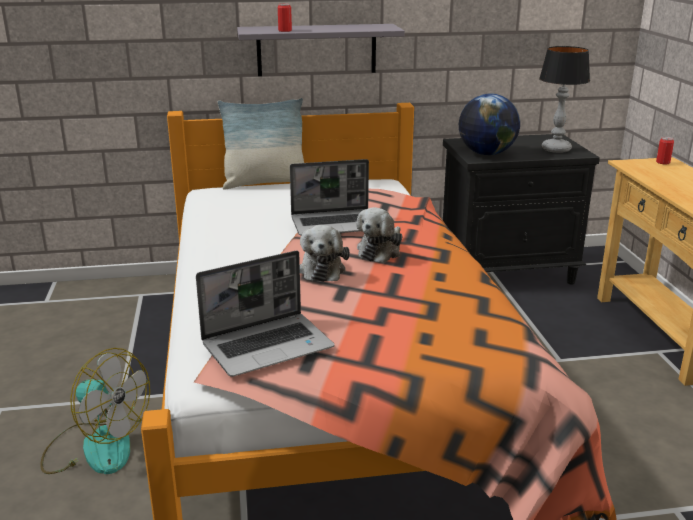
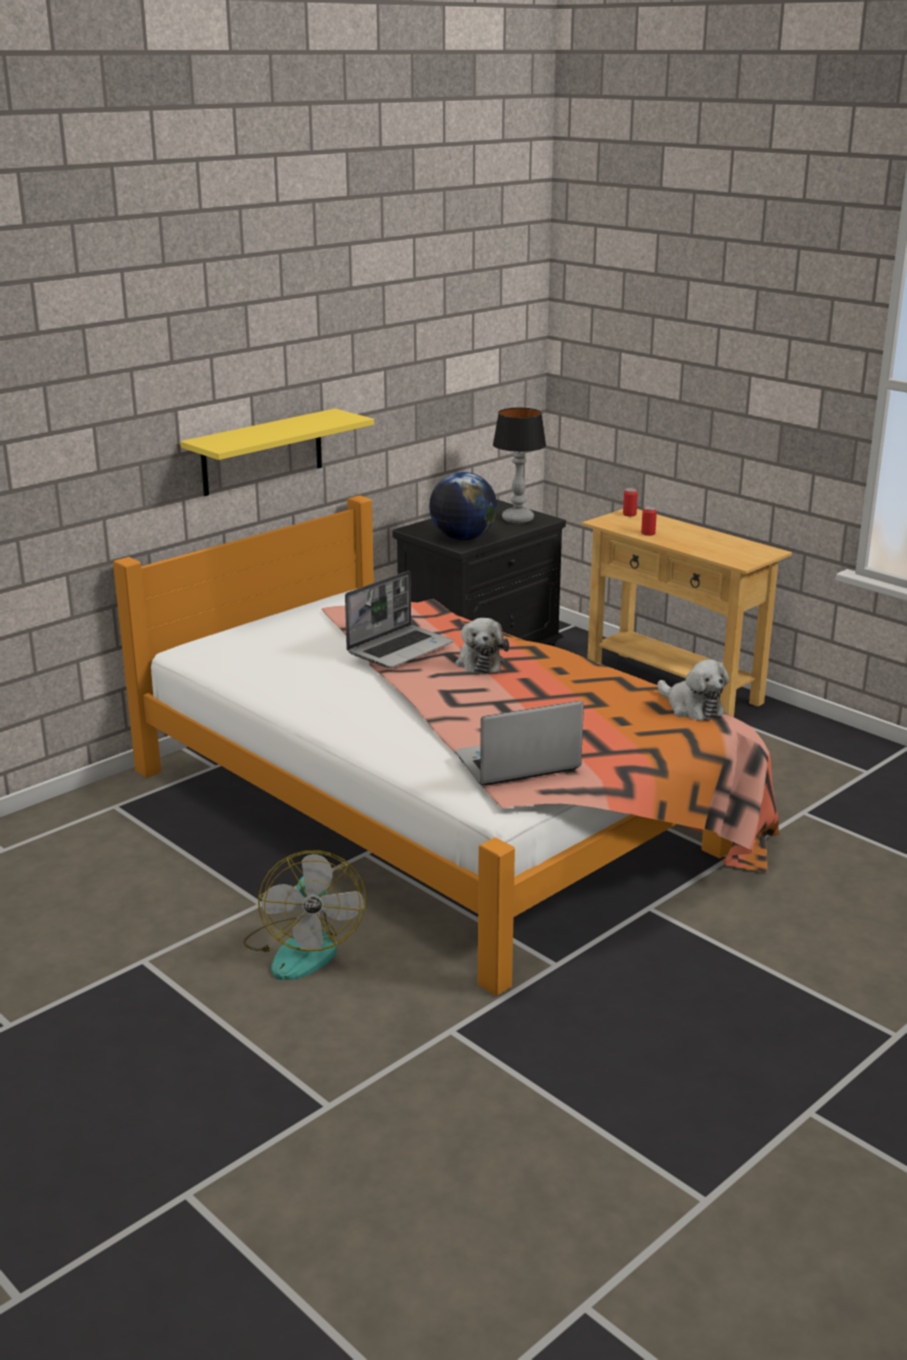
camera: 35 degrees left, 0 degrees up
fan [40,348,150,474] -> fan turned 90 degrees clockwise [243,850,366,980]
laptop [196,251,334,377] -> laptop turned 135 degrees counterclockwise [455,701,584,786]
pillow [217,98,304,190] -> none
grey shelf [237,24,405,76] -> yellow shelf [180,409,374,496]
can [278,4,292,32] -> can moved to [641,506,657,536]
plush toy [300,225,350,282] -> plush toy moved to [658,659,729,721]

